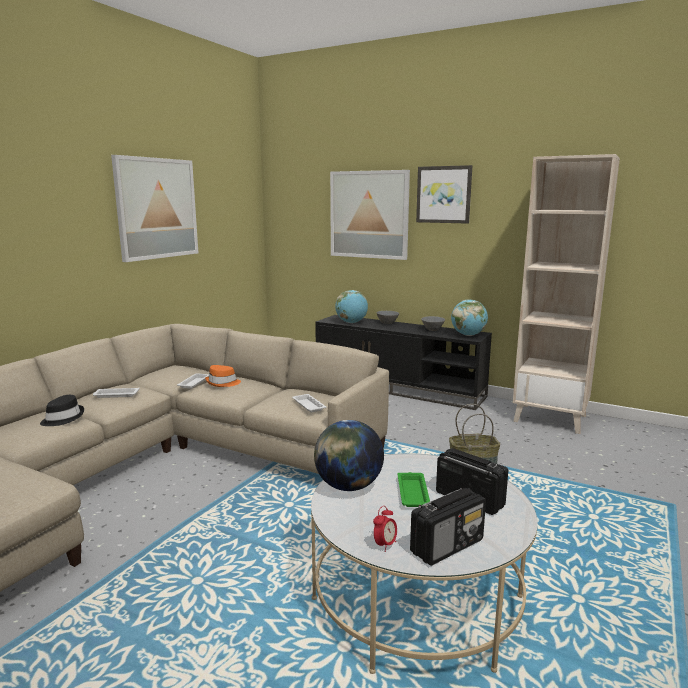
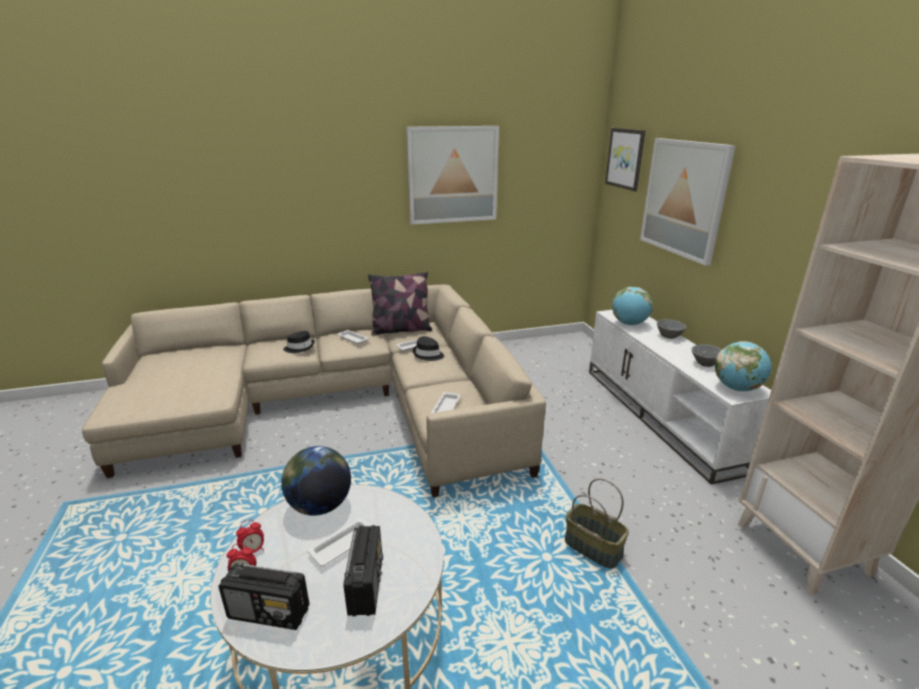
camera: 45 degrees right, 10 degrees up
orange hat [205,365,241,387] -> black hat [413,336,444,361]
black tv stand [315,315,492,410] -> white tv stand [589,310,771,485]
green tray [397,472,430,507] -> white tray [307,518,372,567]
picture [416,165,472,224] -> picture moved to [605,128,646,191]
none -> alarm clock [236,520,264,553]
none -> pillow [368,272,432,335]

